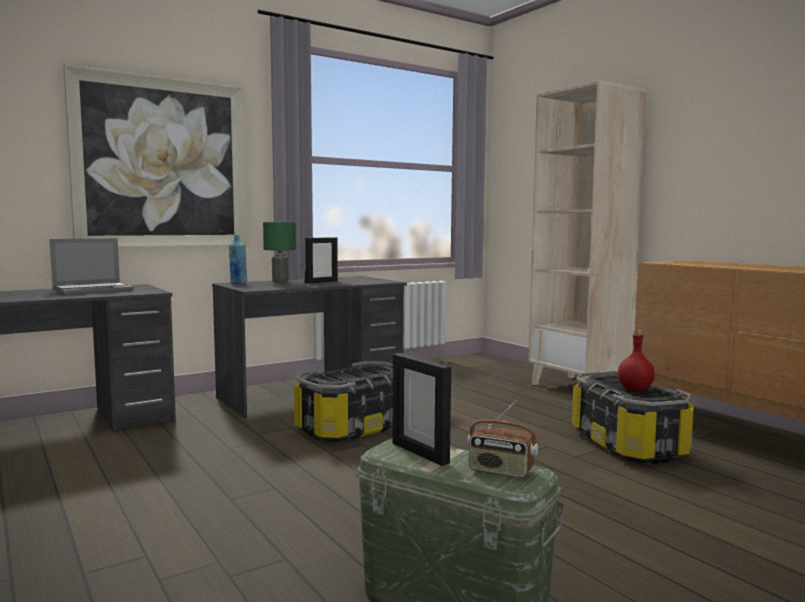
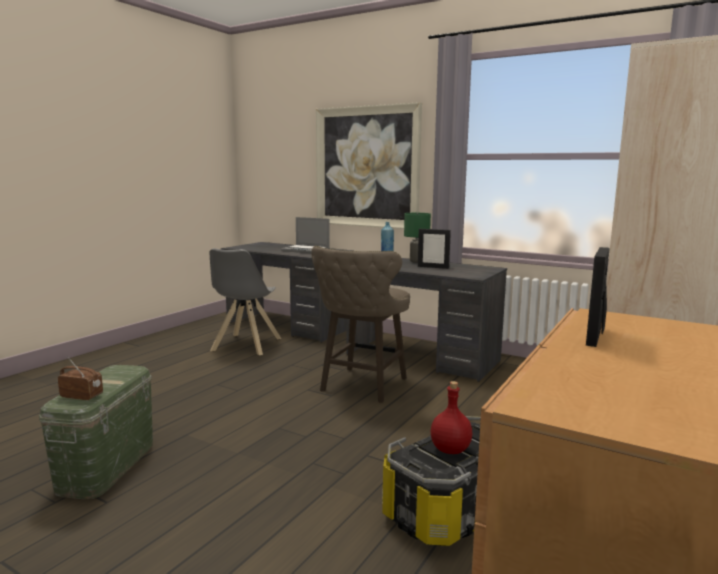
camera: 65 degrees right, 5 degrees up
storage box [294,361,393,442] -> beige stool [311,246,410,403]
picture frame [392,353,451,466] -> picture frame moved to [586,247,610,347]
radio [467,400,538,478] -> radio turned 105 degrees clockwise [58,356,103,401]
none -> grey chair [209,248,282,355]

